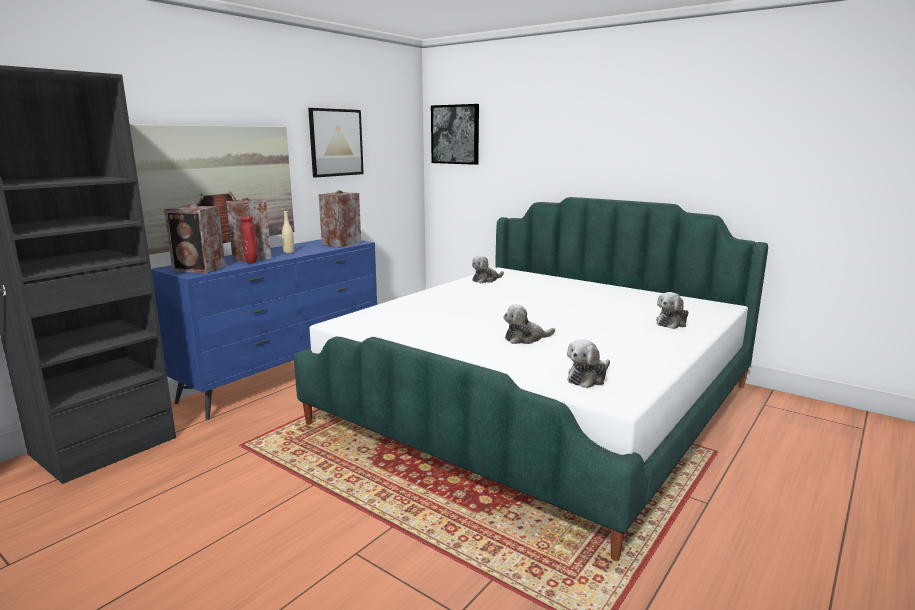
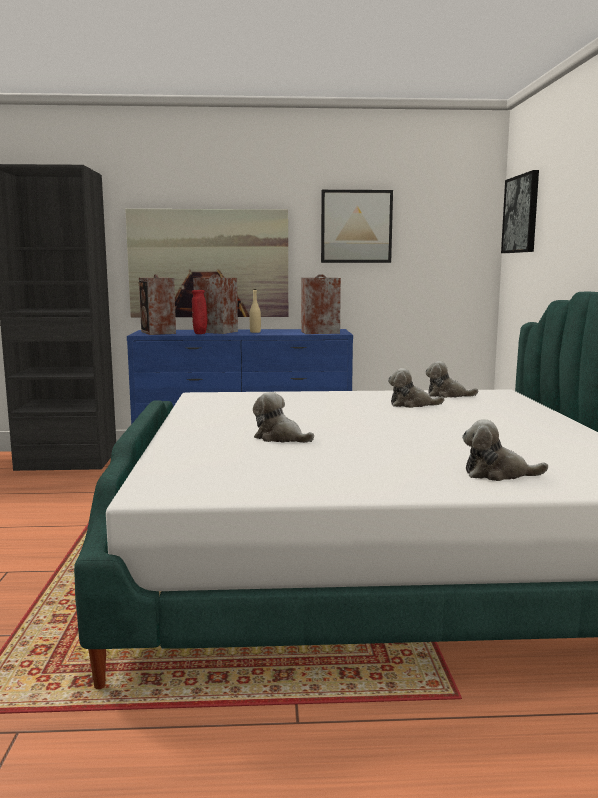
camera: 50 degrees right, 5 degrees down
plush toy [567,339,610,388] -> plush toy moved to [388,368,444,408]

